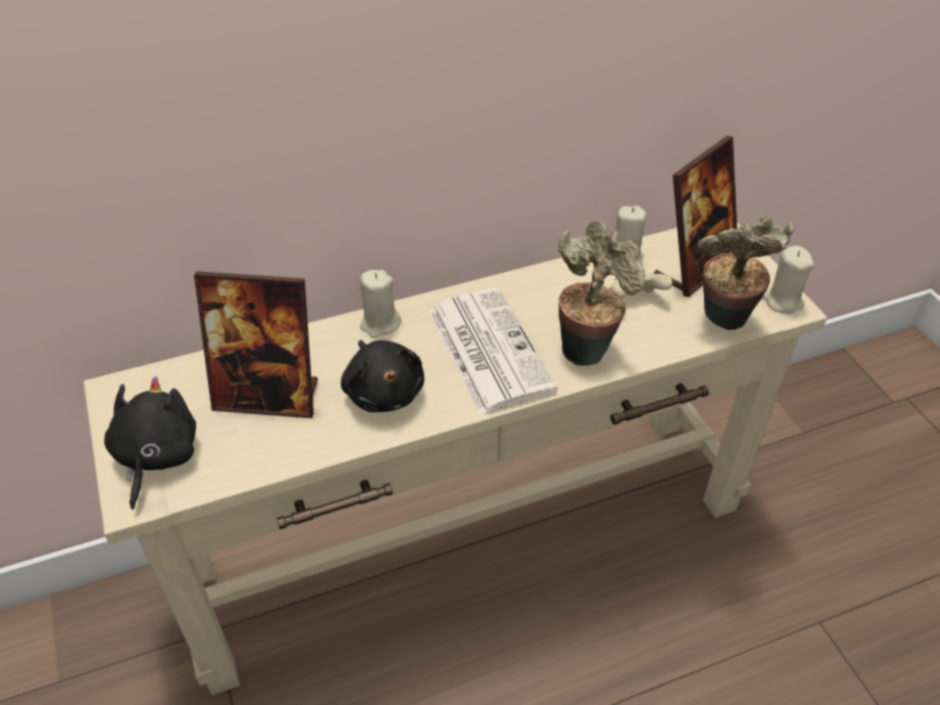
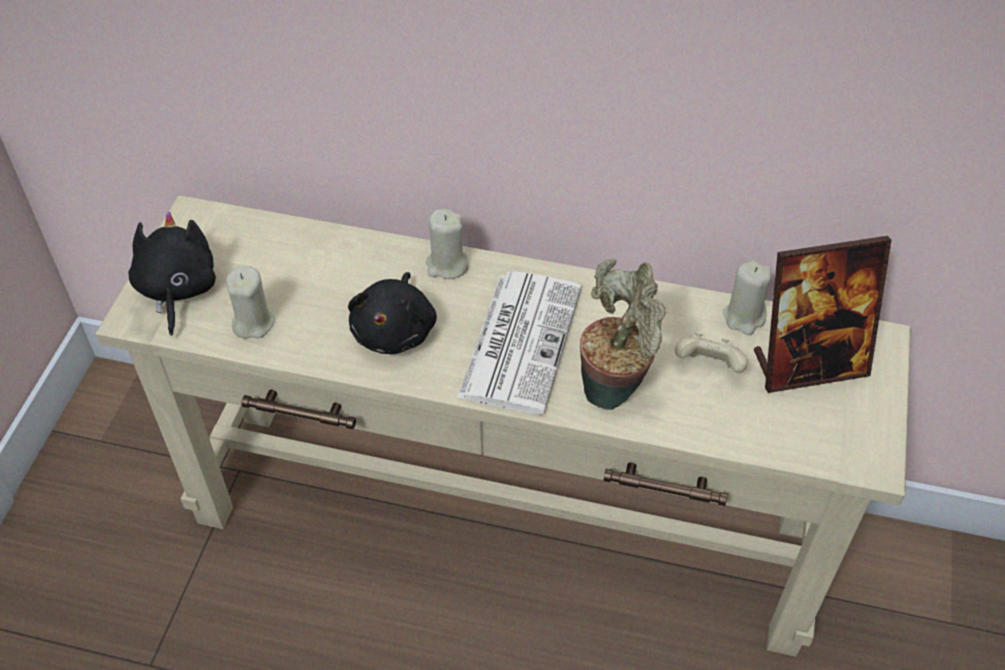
camera: 35 degrees right, 5 degrees up
black plush toy [104,376,196,510] -> black plush toy turned 45 degrees counterclockwise [128,212,216,336]
picture frame [194,271,318,418] -> none
potted plant [697,216,794,330] -> none
beige candle [762,246,814,314] -> beige candle moved to [226,266,275,338]

